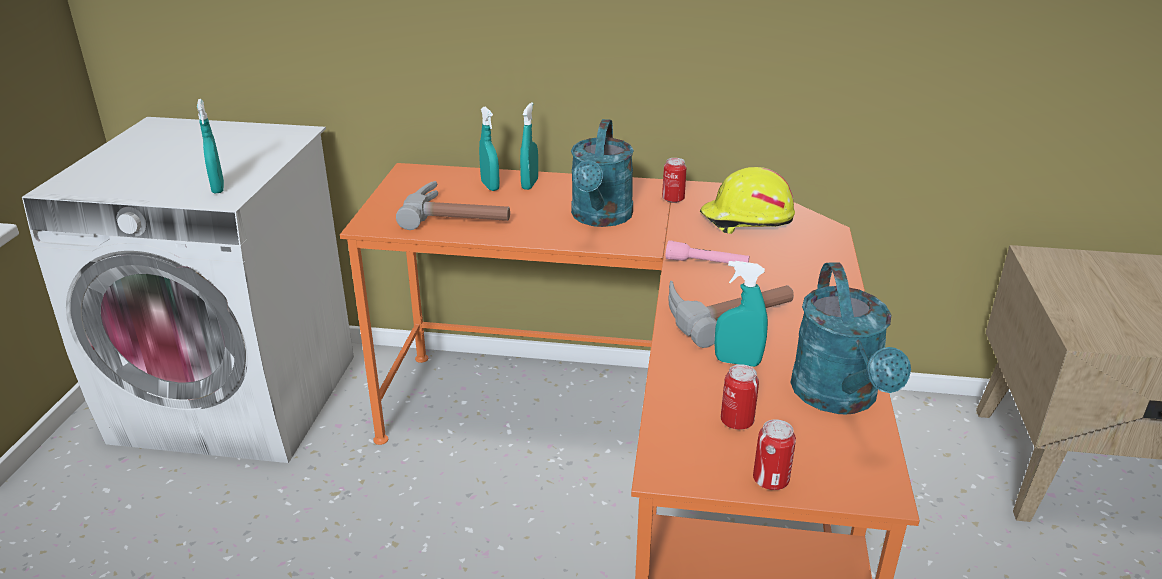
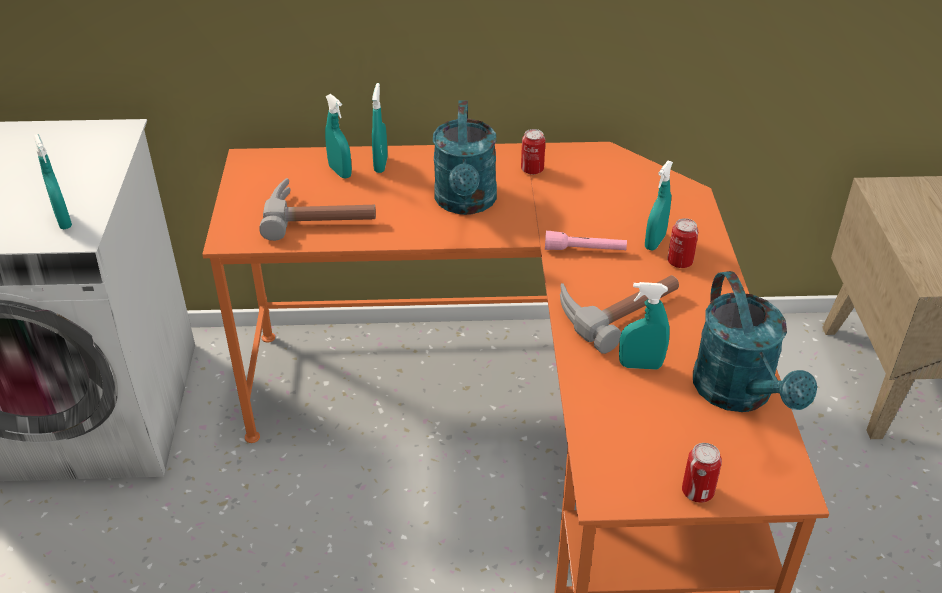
camera: 10 degrees left, 10 degrees up
yellow hard hat [700,167,795,234] -> none
can [721,364,759,430] -> can moved to [667,218,698,268]
none -> turquoise spray bottle [645,161,673,251]

